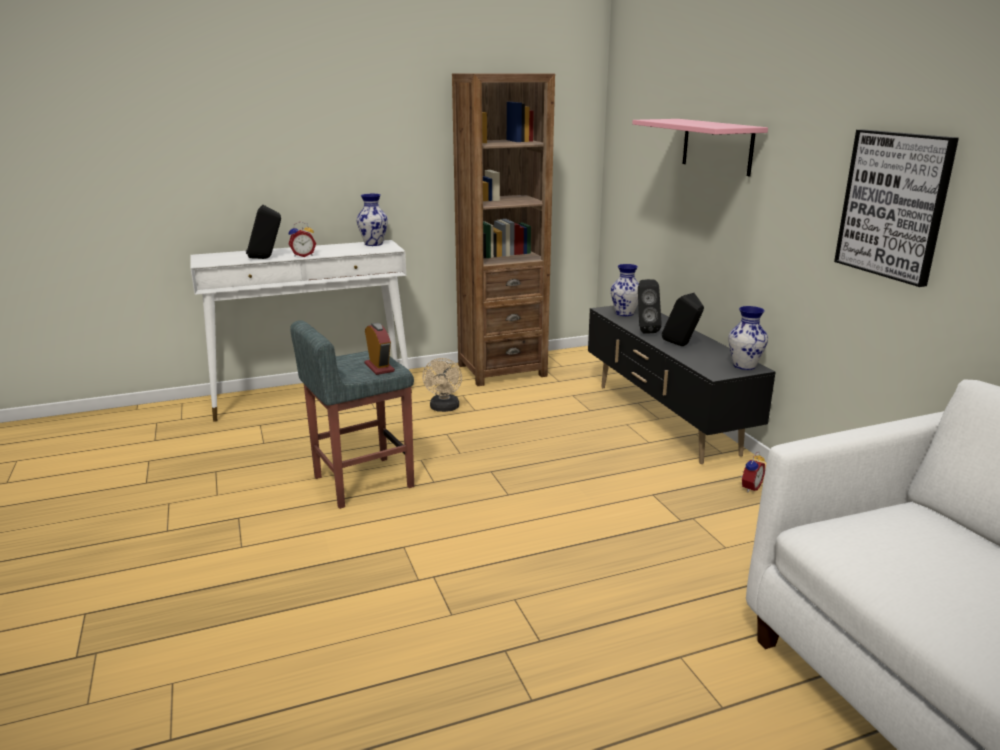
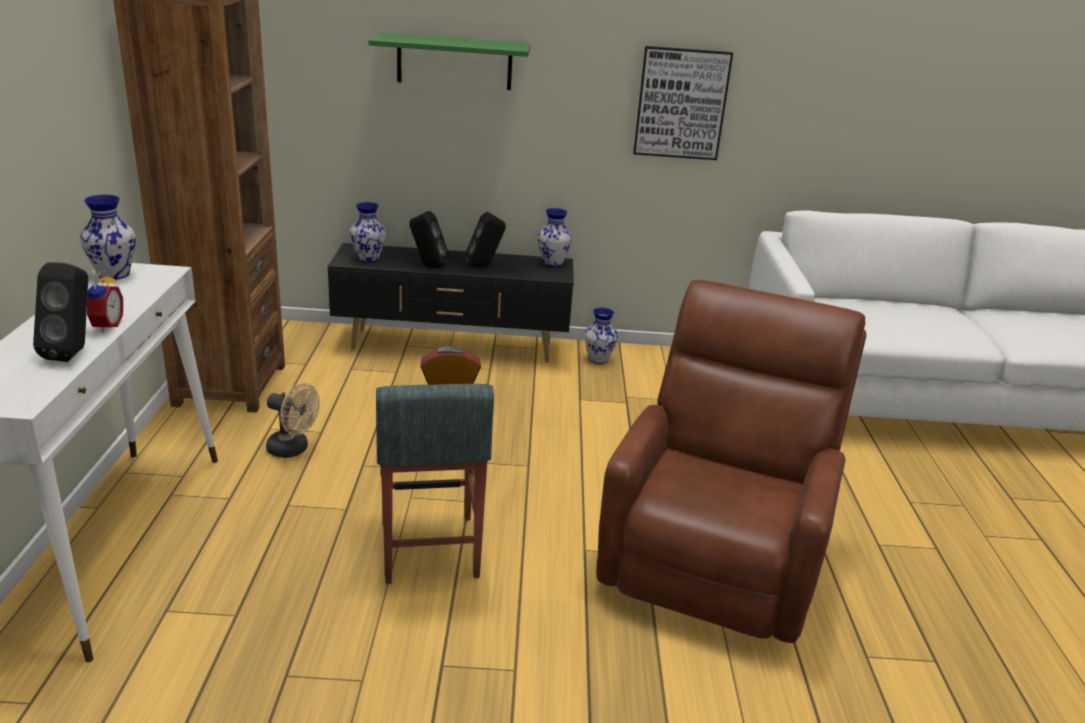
camera: 70 degrees left, 5 degrees up
pink shelf [632,119,768,176] -> green shelf [368,33,531,90]
alarm clock [741,452,765,492] -> vase [584,308,618,364]
none -> brown armchair [596,280,867,643]

